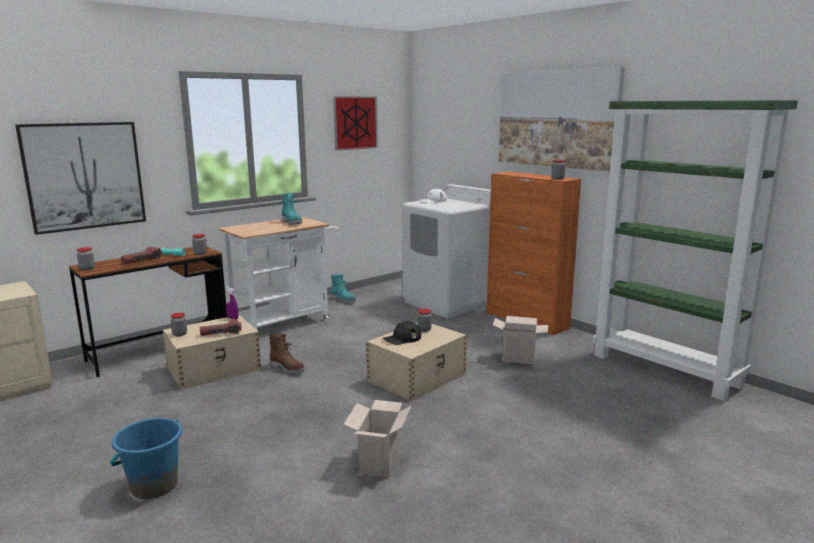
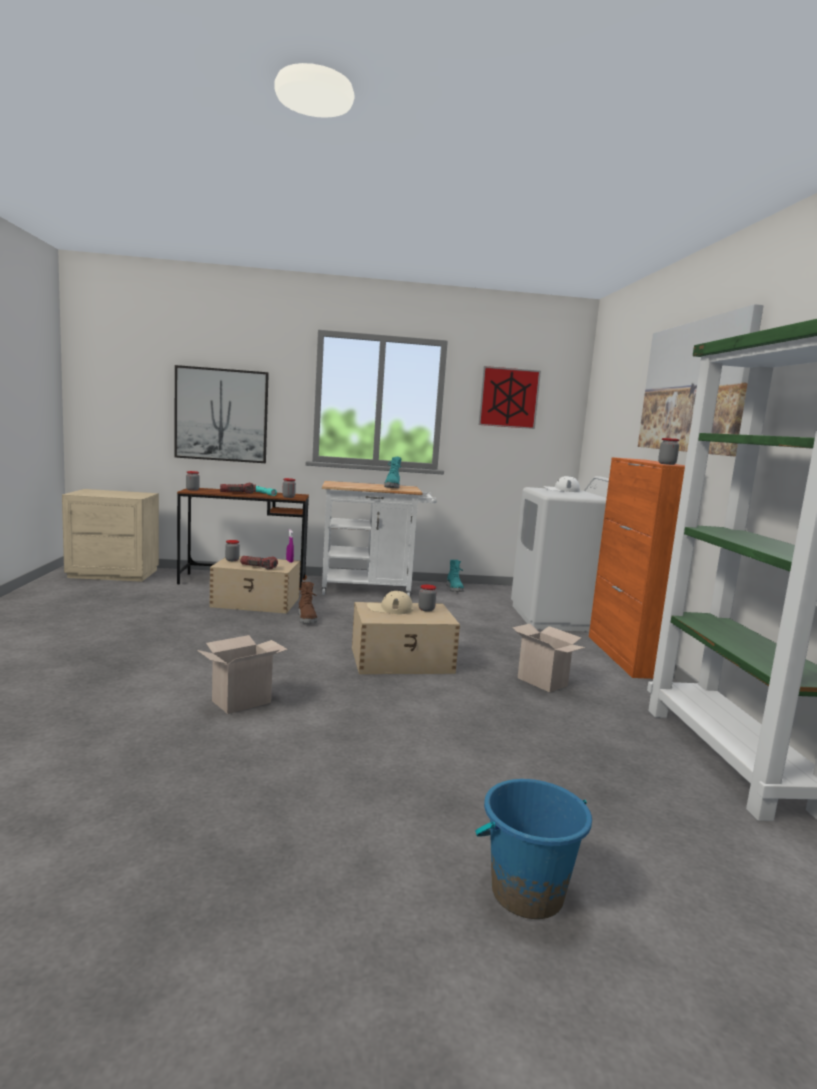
camera: 35 degrees right, 5 degrees down
blue bucket [110,418,182,499] -> blue bucket moved to [475,779,592,919]
black cap [383,321,421,345] -> beige cap [367,591,413,614]

